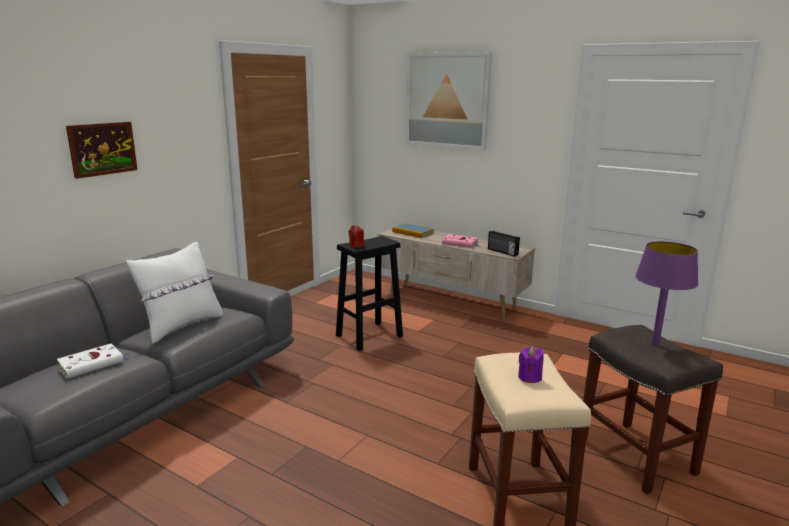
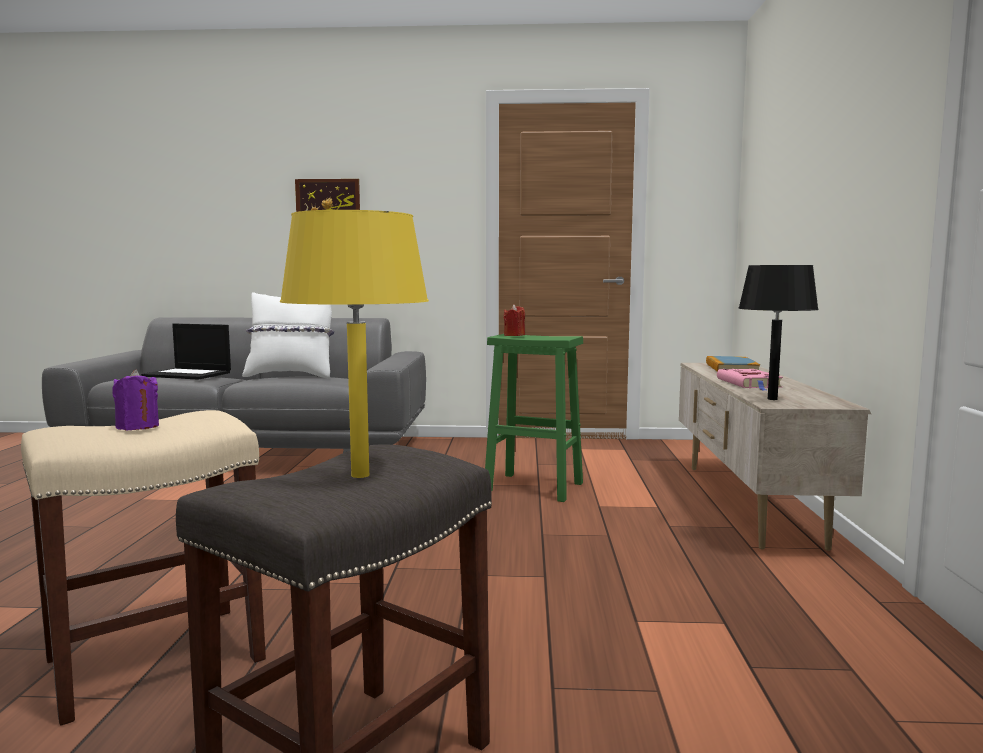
camera: 60 degrees right, 10 degrees down
white book [57,344,129,379] -> laptop [141,324,231,380]
black stool [336,236,403,351] -> green stool [485,334,583,502]
picture [406,52,492,150] -> none
radio [488,230,520,257] -> black table lamp [738,265,819,400]
purple table lamp [635,241,698,346] -> yellow table lamp [280,210,429,478]

